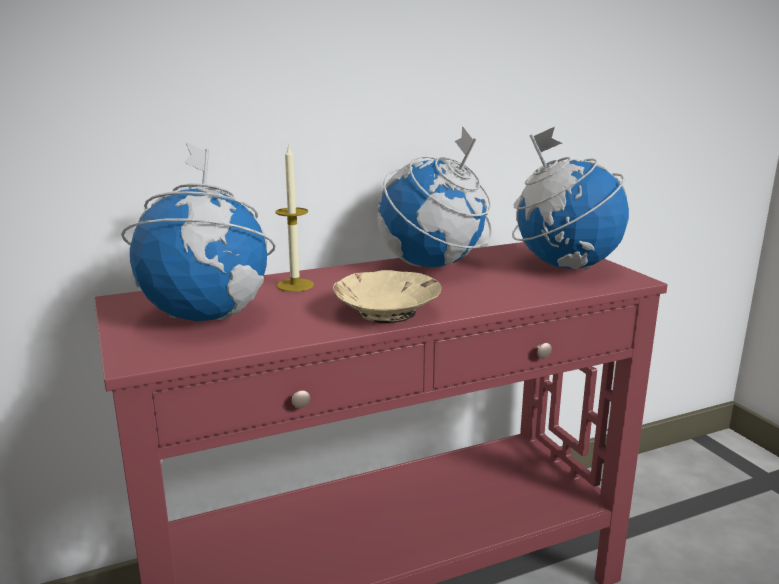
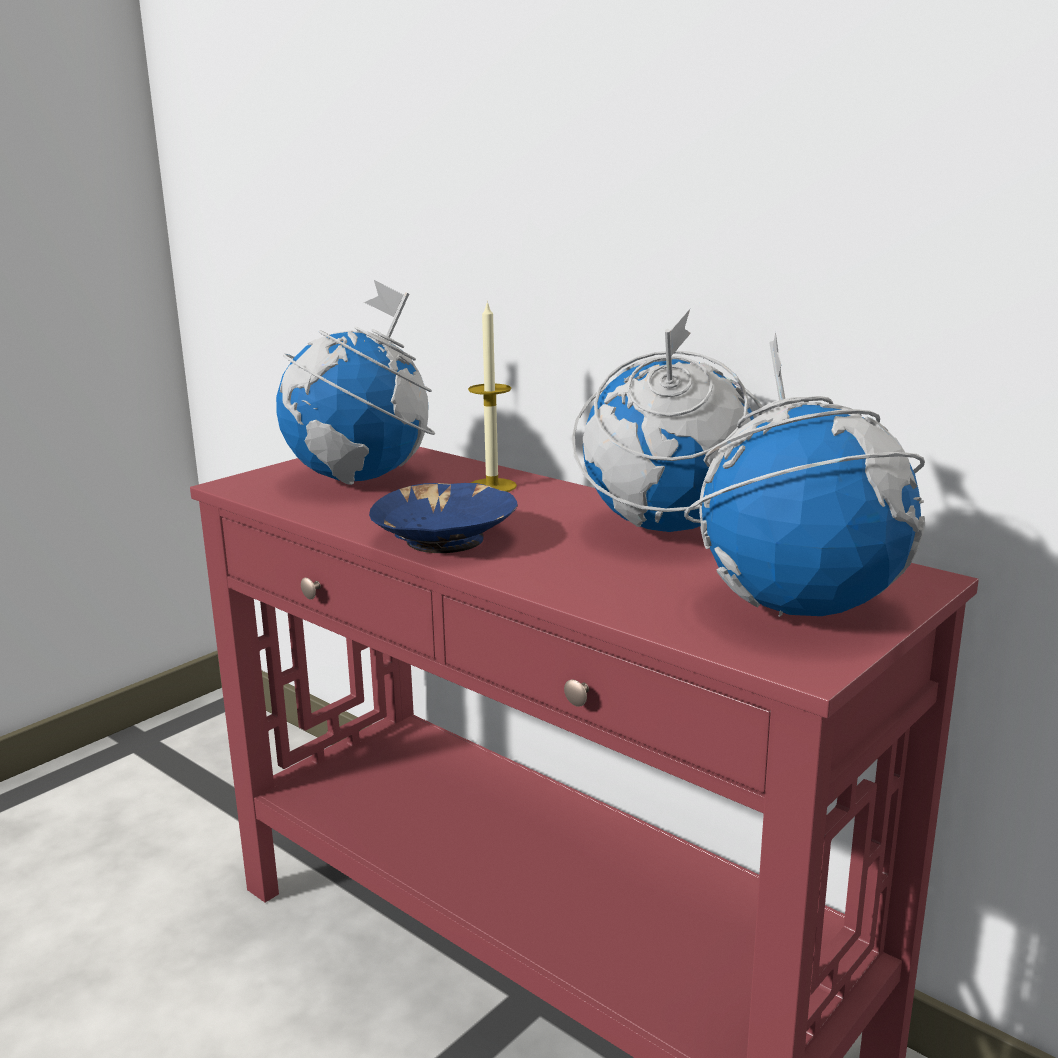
camera: 65 degrees right, 0 degrees up
beige bowl [333,270,442,323] -> blue bowl [369,483,518,553]

